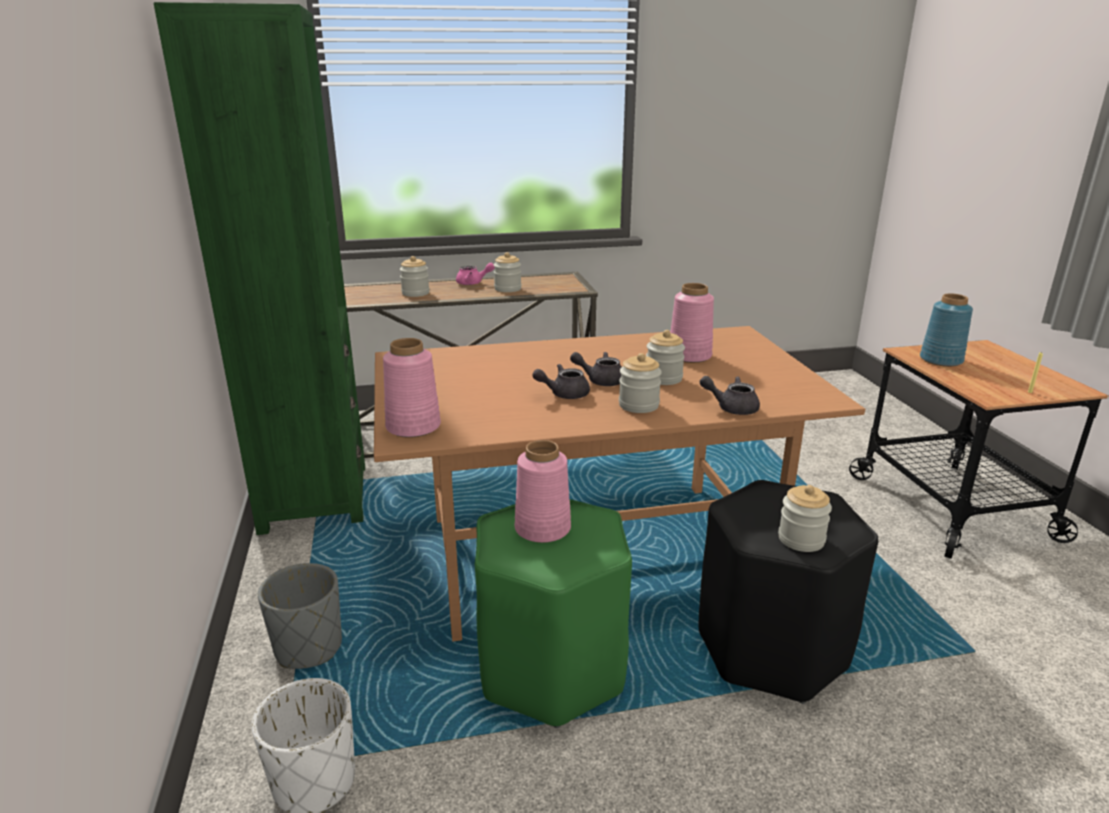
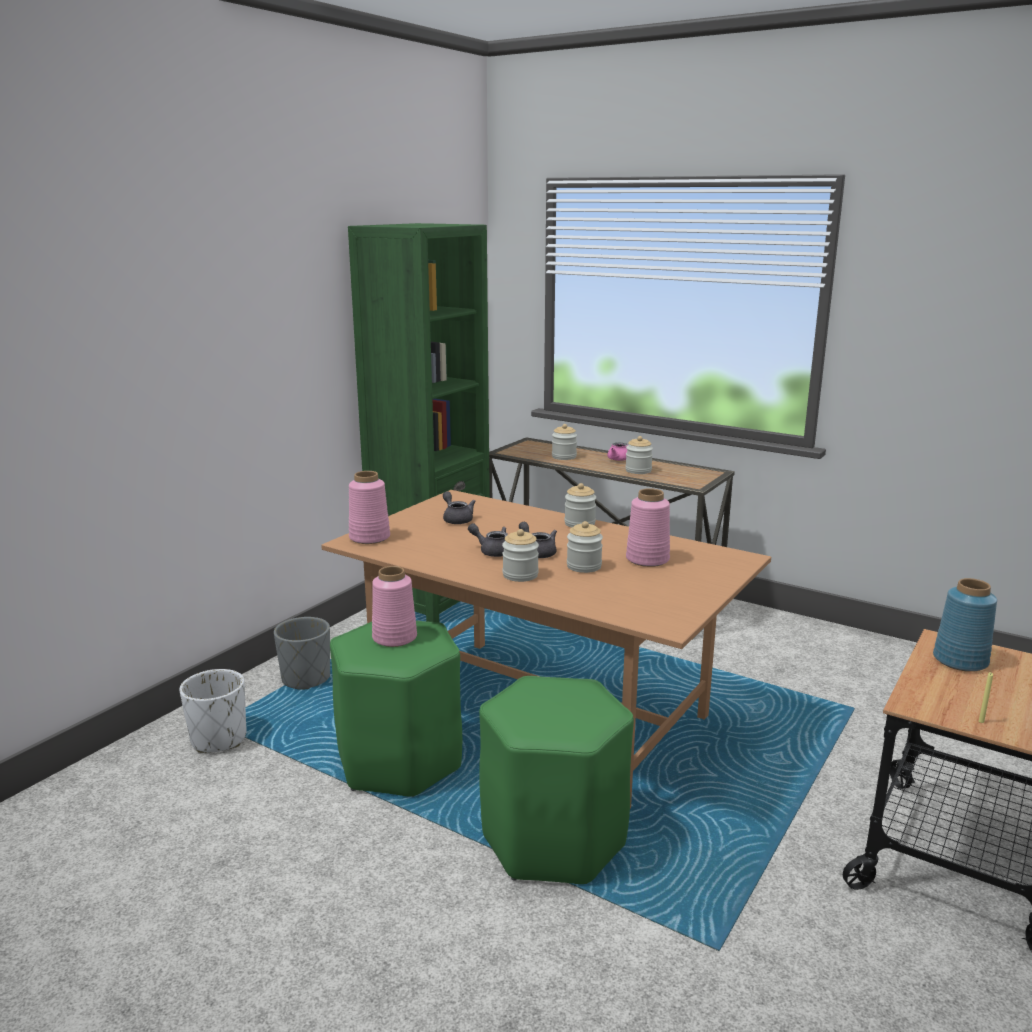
camera: 45 degrees right, 5 degrees down
black stool [699,480,878,704] -> green stool [479,676,634,884]
grey teapot [700,376,760,415] -> grey teapot moved to [443,491,476,524]
jar [778,485,832,552] -> jar moved to [564,483,596,527]

